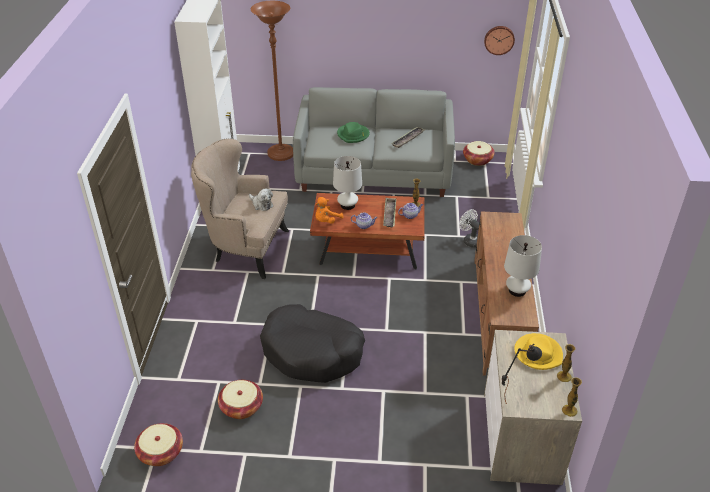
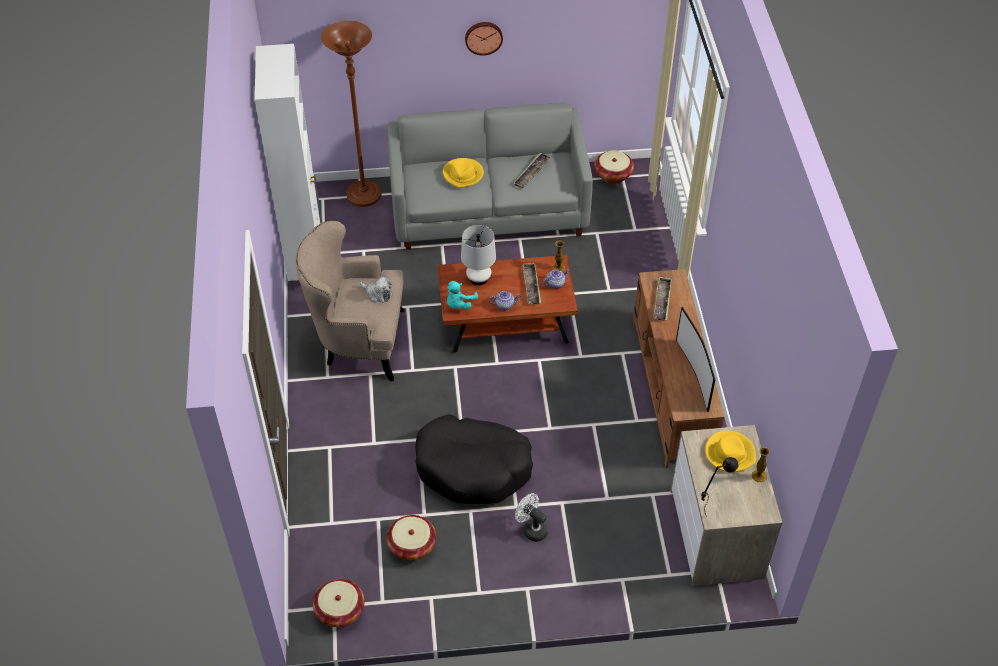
camera: 10 degrees left, 10 degrees up
orange plush toy [315,197,344,224] -> turquoise plush toy [447,281,478,310]
green hat [337,122,370,143] -> yellow hat [443,158,484,188]
white fan [459,209,479,248] -> white fan moved to [515,493,548,542]
wall clock [484,26,515,55] -> wall clock moved to [465,22,503,56]
white table lamp [504,235,542,297] -> television [676,307,715,412]
vase [562,377,582,417] -> none
none -> tray [653,277,672,321]

